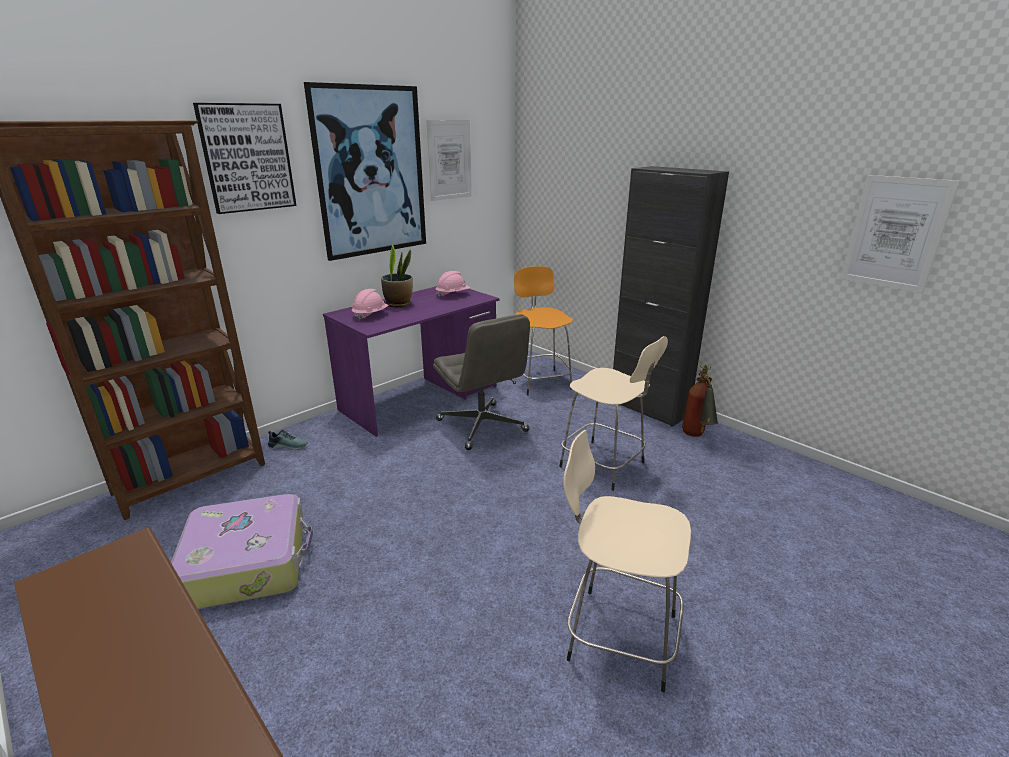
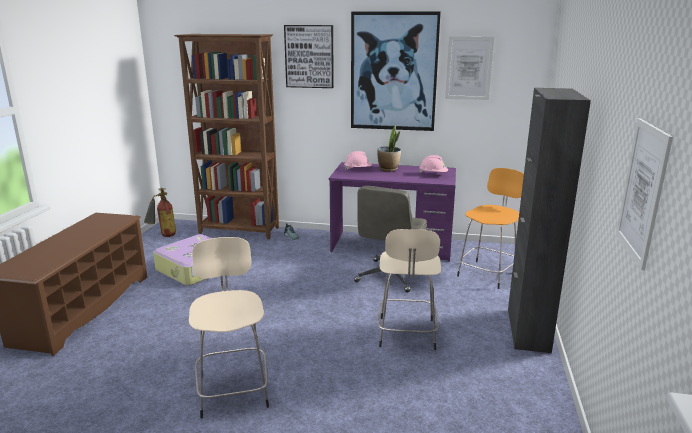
camera: 55 degrees right, 5 degrees down
fire extinguisher [682,365,718,437] -> fire extinguisher moved to [144,188,176,237]

